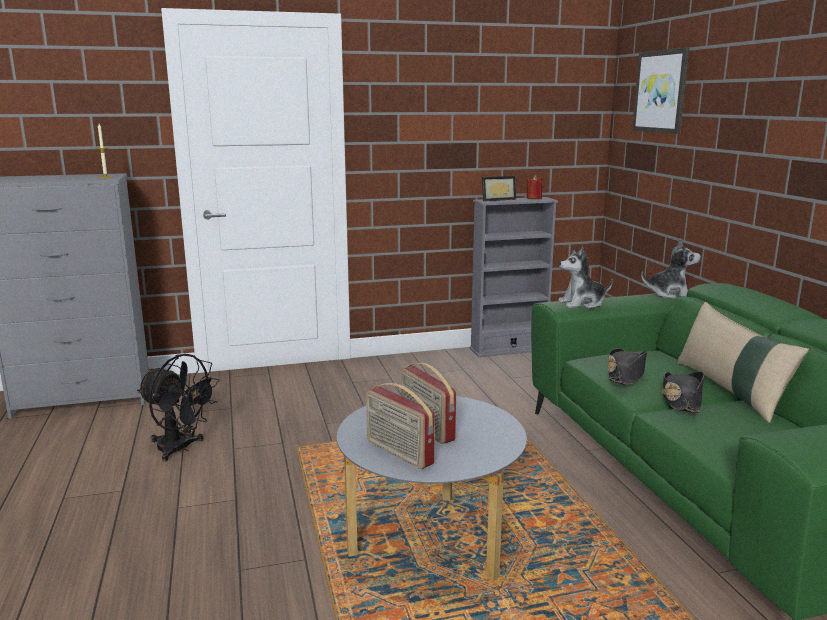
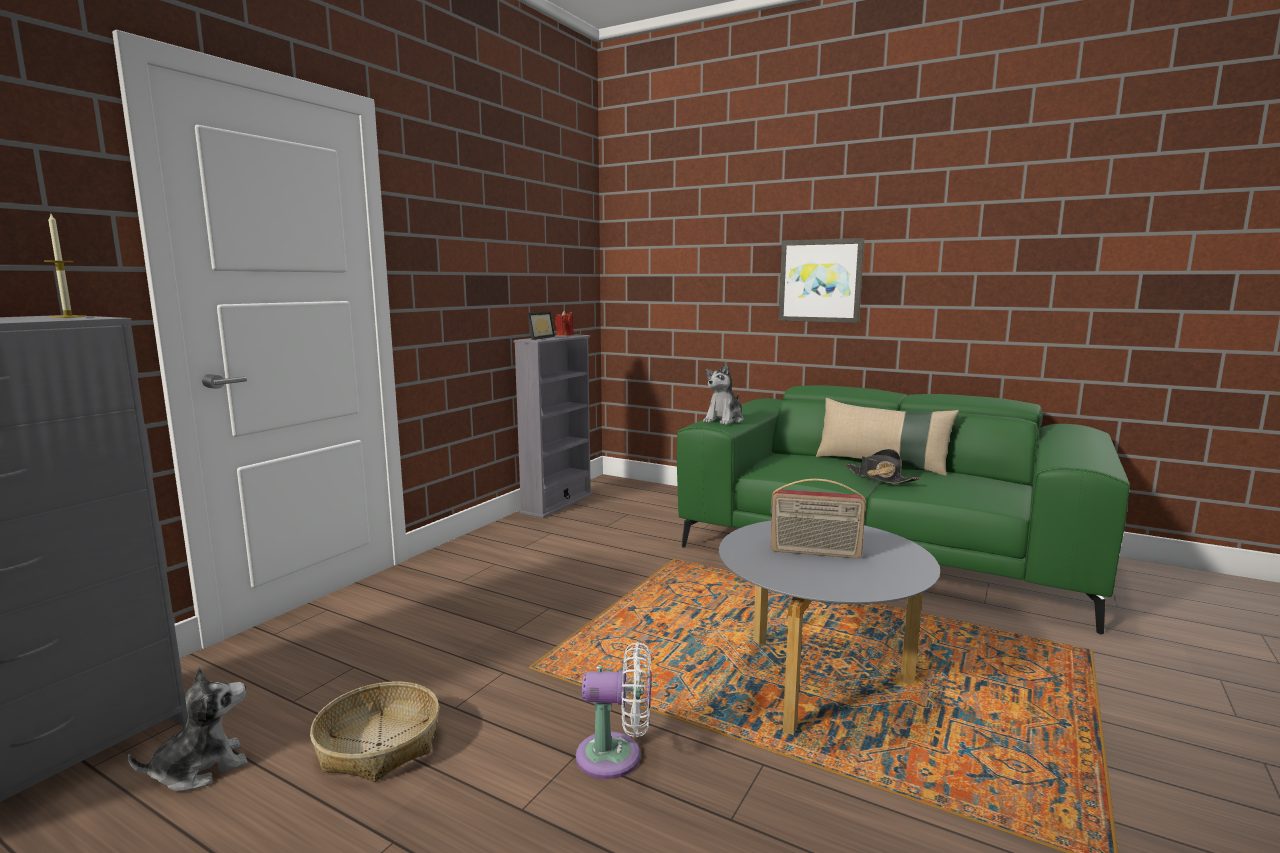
camera: 45 degrees left, 5 degrees down
black fan [137,354,220,462] -> basket [310,681,439,782]
radio [366,383,435,469] -> none
black hat [608,348,647,385] -> none
picture [632,47,689,134] -> picture moved to [779,238,865,323]
plush toy [641,238,701,299] -> plush toy moved to [128,667,248,791]
none -> white fan [576,642,651,779]

